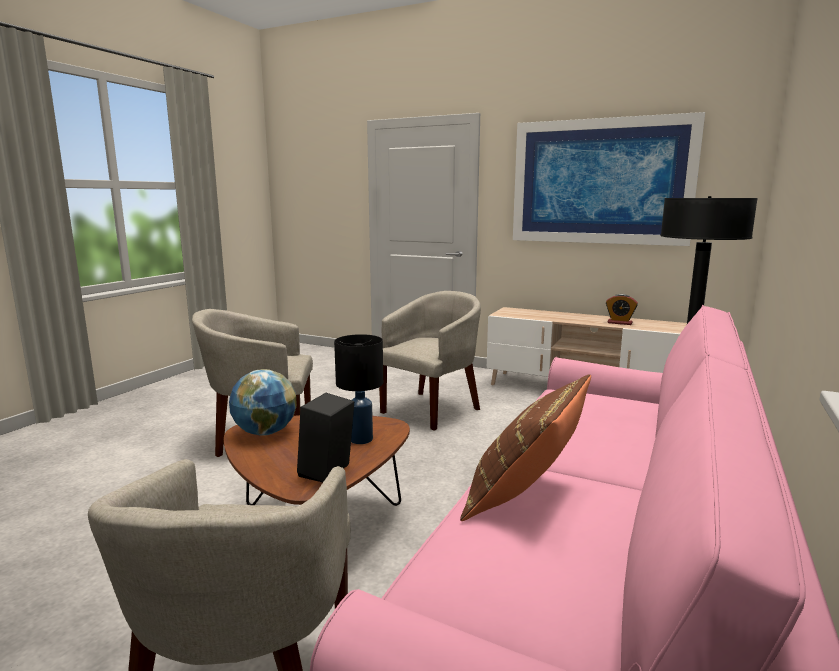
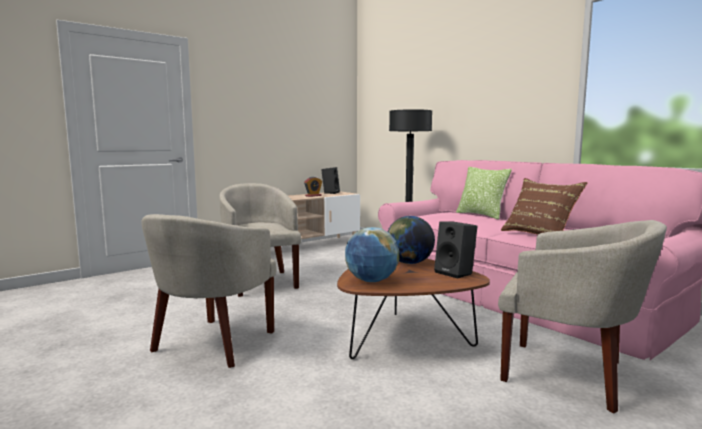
camera: 65 degrees left, 5 degrees down
black table lamp [334,334,383,444] -> globe [387,216,435,264]
picture [513,112,705,246] -> none
none -> black speaker [321,167,340,194]
none -> pillow [456,167,512,220]

